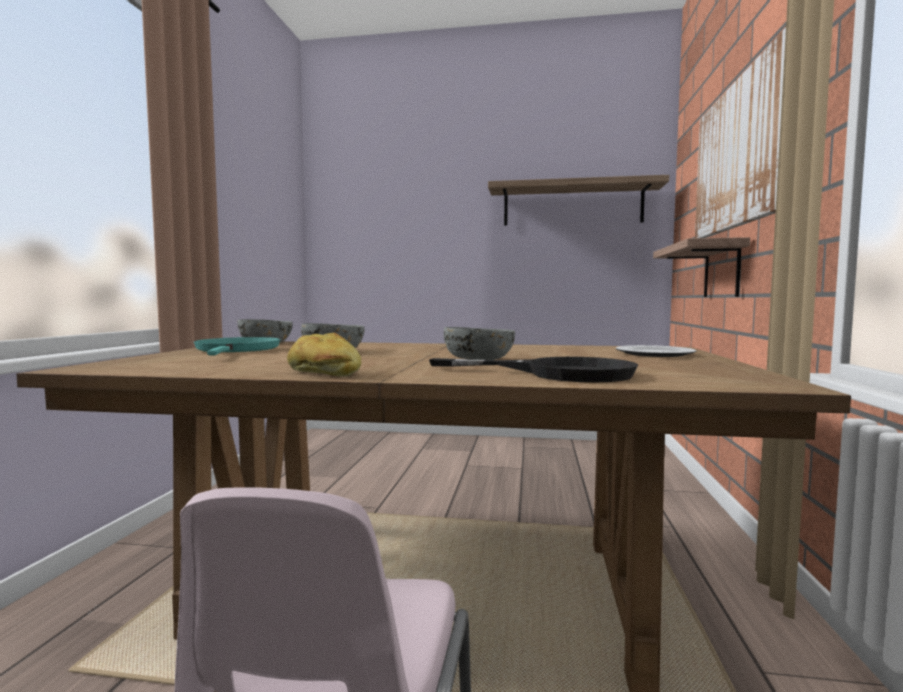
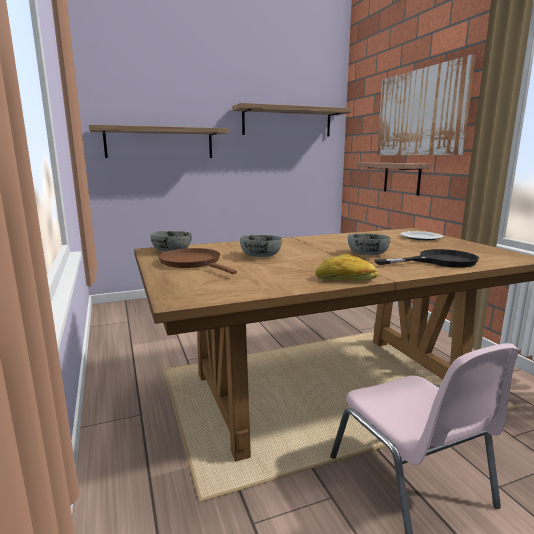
camera: 30 degrees left, 10 degrees up
turquoise frying pan [194,337,280,356] -> brown frying pan [158,248,237,274]
none -> shelf [89,125,228,158]

